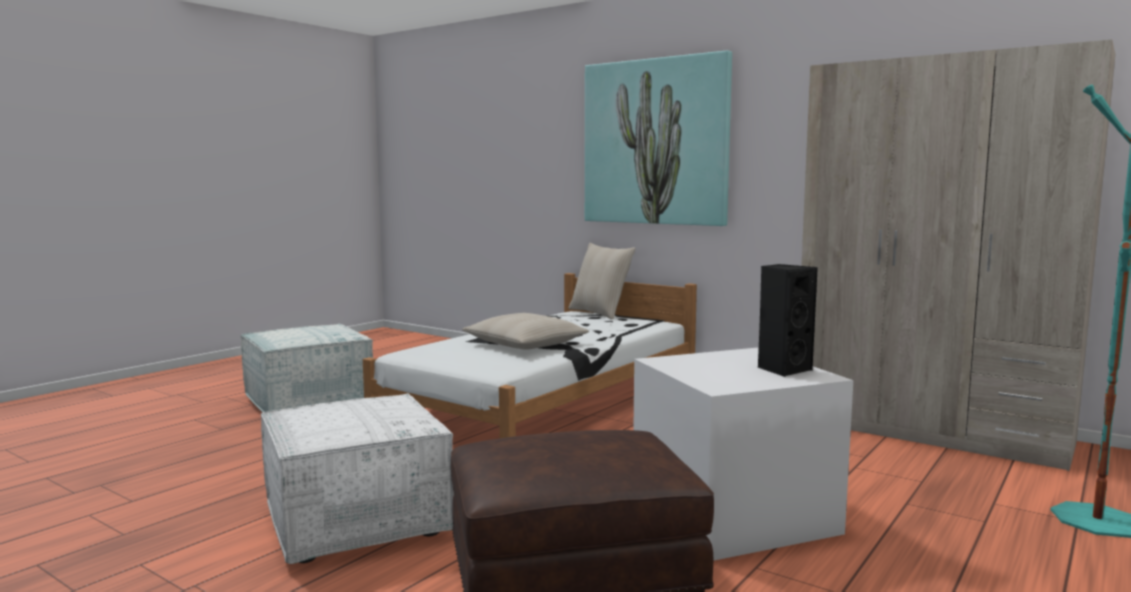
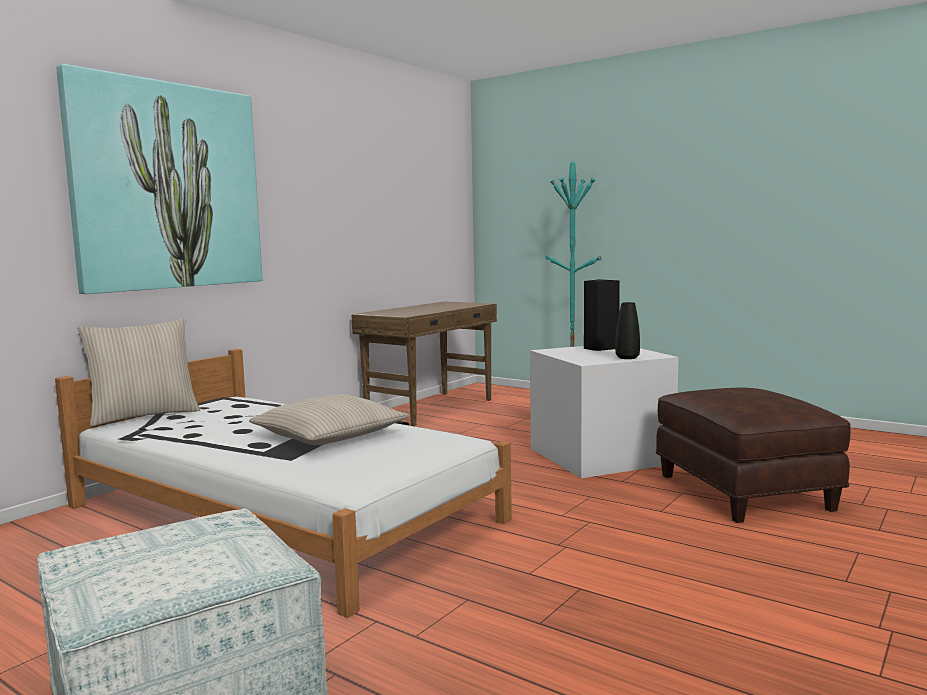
camera: 90 degrees left, 0 degrees up
white ottoman [261,393,454,564] -> none
beige wardrobe [801,40,1116,471] -> brown console table [352,301,497,427]
none -> black vase [615,302,640,359]

